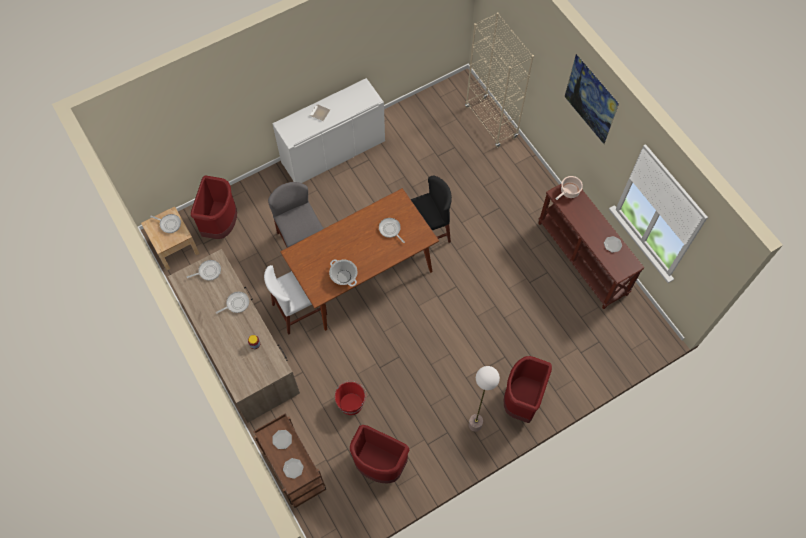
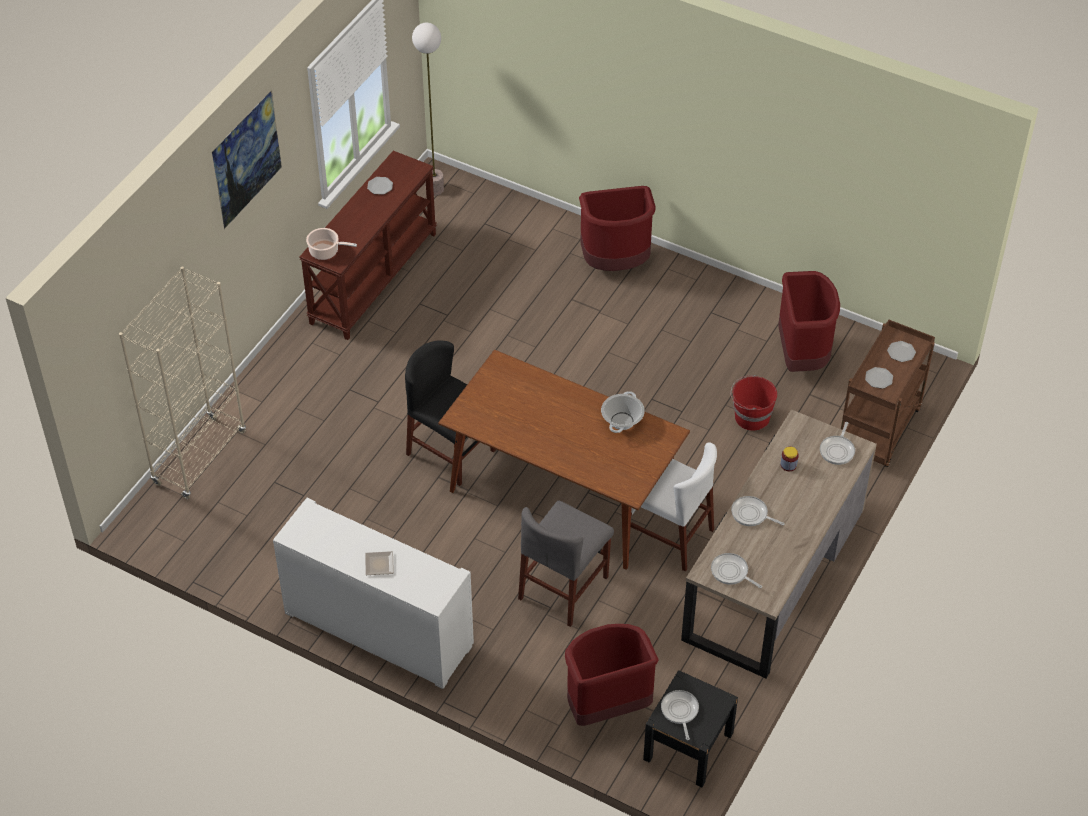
camera: 120 degrees left, 15 degrees down
beige nightstand [141,206,200,270] -> black nightstand [643,670,738,787]
frying pan [379,218,405,243] -> frying pan moved to [820,422,855,465]
floor lamp [468,366,500,432] -> floor lamp moved to [412,23,444,196]

